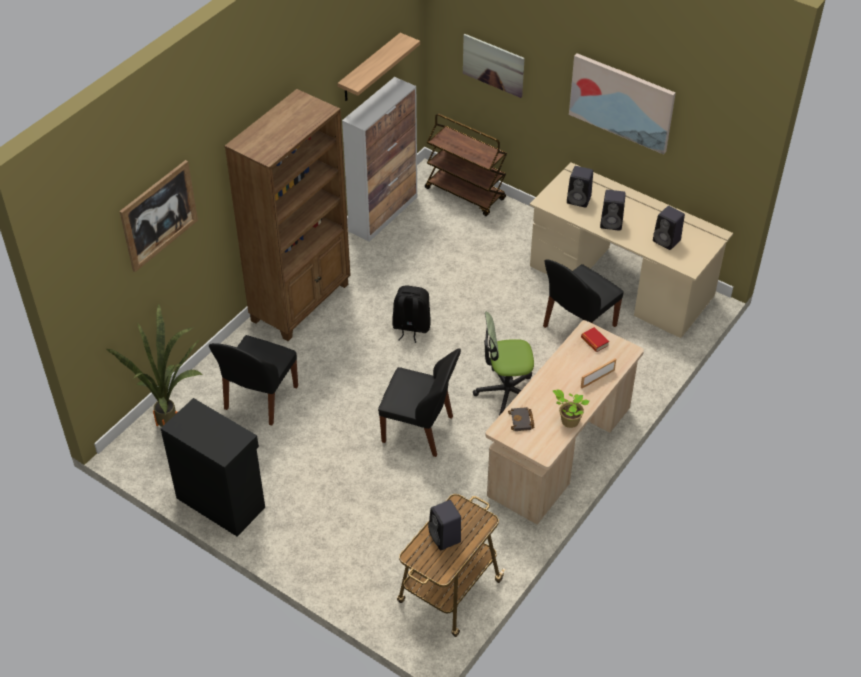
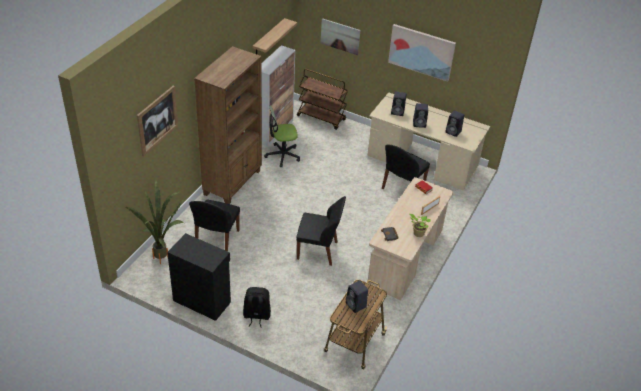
camera: 10 degrees left, 5 degrees down
black backpack [392,286,431,343] -> black backpack moved to [243,287,271,328]
office chair [473,312,534,416] -> office chair moved to [264,105,300,167]

